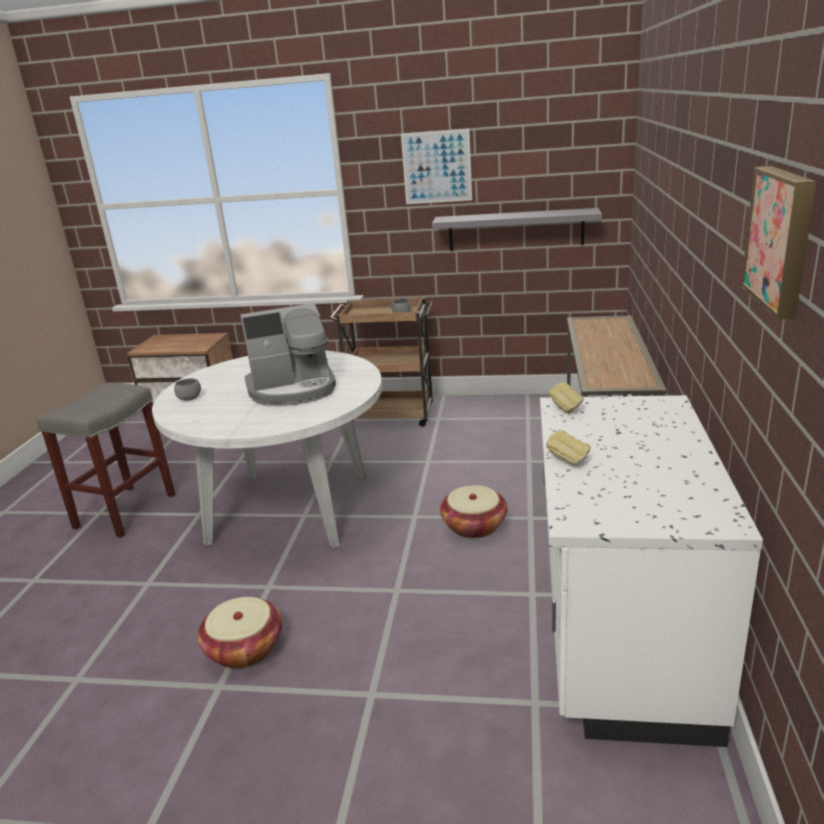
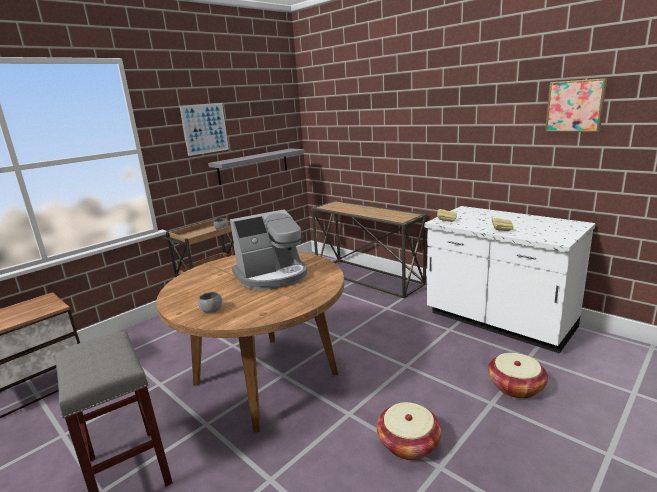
camera: 55 degrees left, 5 degrees down
white dining table [152,350,382,549] -> brown dining table [156,252,344,432]
coffee machine [240,303,336,406] -> coffee machine turned 45 degrees clockwise [230,209,307,290]
basket [440,485,507,538] -> basket moved to [488,353,548,399]

